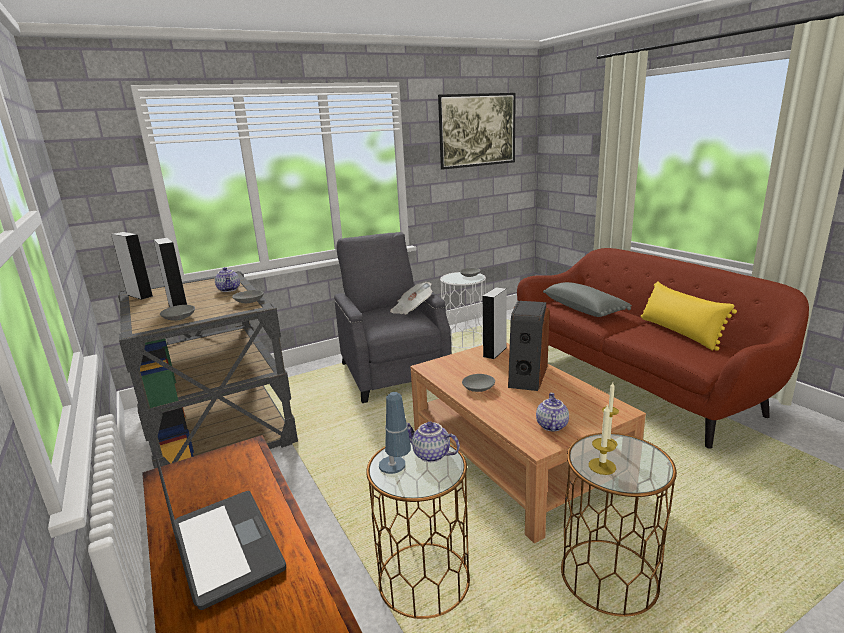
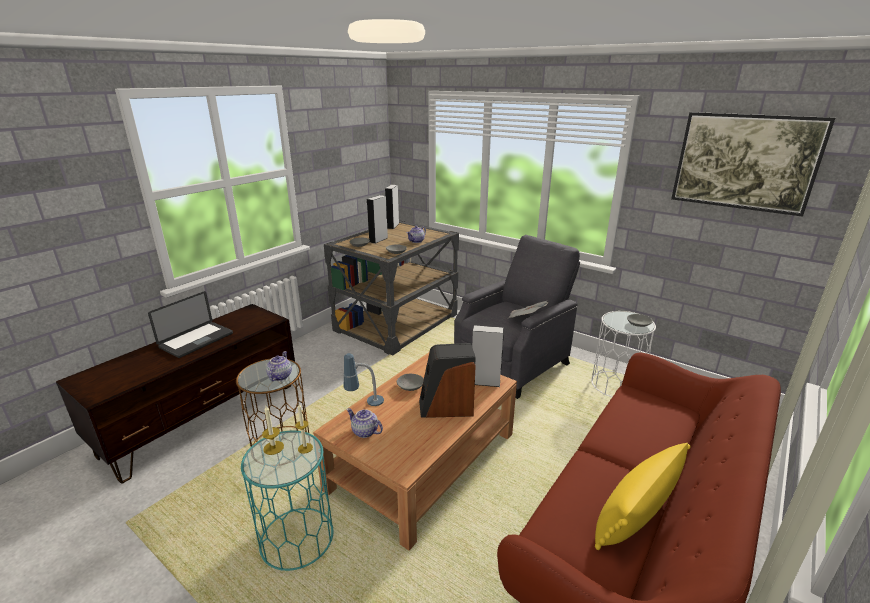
camera: 65 degrees right, 5 degrees up
table lamp [379,392,411,474] -> table lamp moved to [343,353,384,406]
teapot [536,393,569,432] -> teapot turned 135 degrees counterclockwise [346,408,383,438]
grey pillow [543,282,632,317] -> none
brown side table [561,433,677,617] -> turquoise side table [241,430,333,571]

